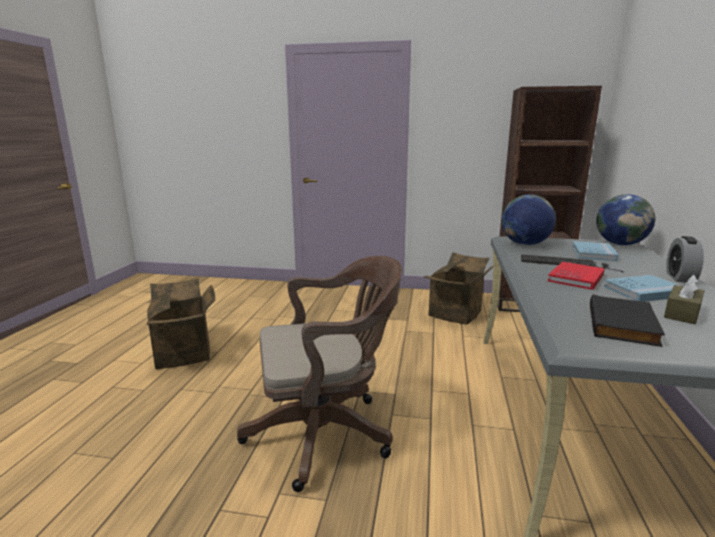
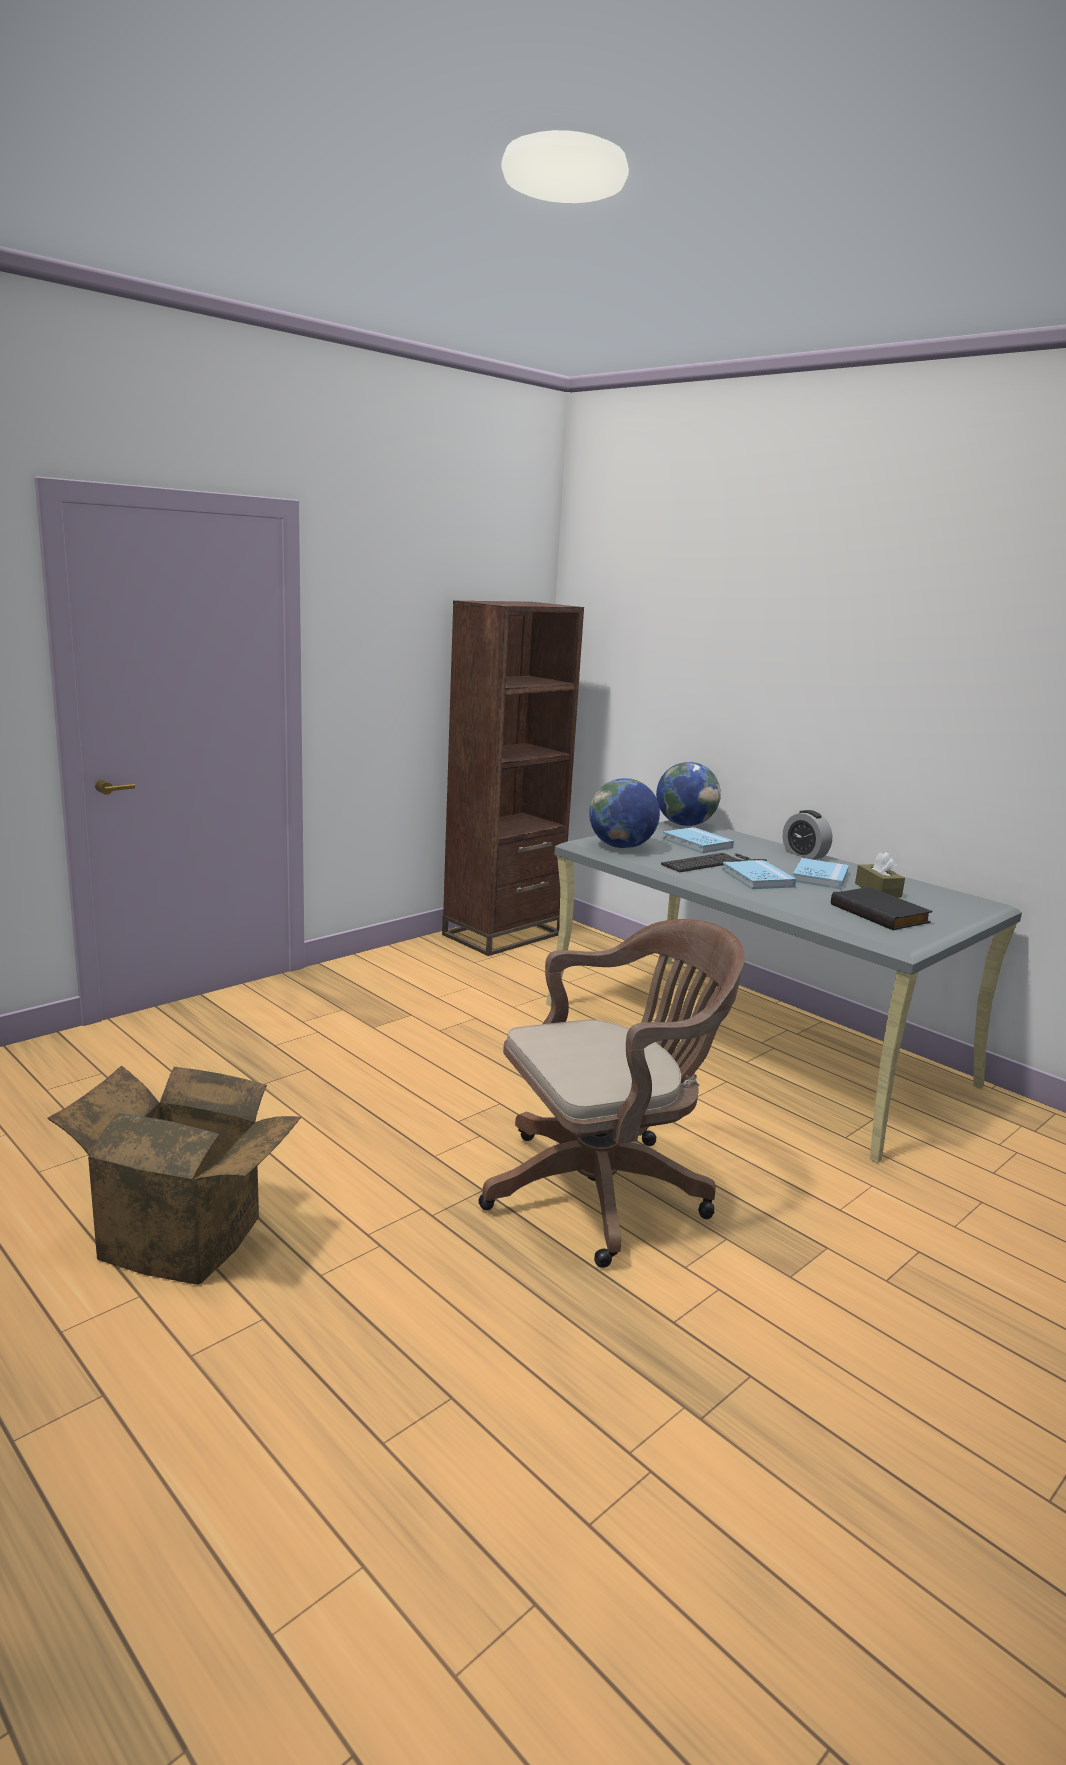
camera: 55 degrees left, 0 degrees up
brown office chair [237,256,402,492] -> brown office chair turned 45 degrees clockwise [478,919,745,1268]
cardboard box [423,252,493,325] -> none
red book [548,262,605,290] -> blue book [722,861,796,889]

